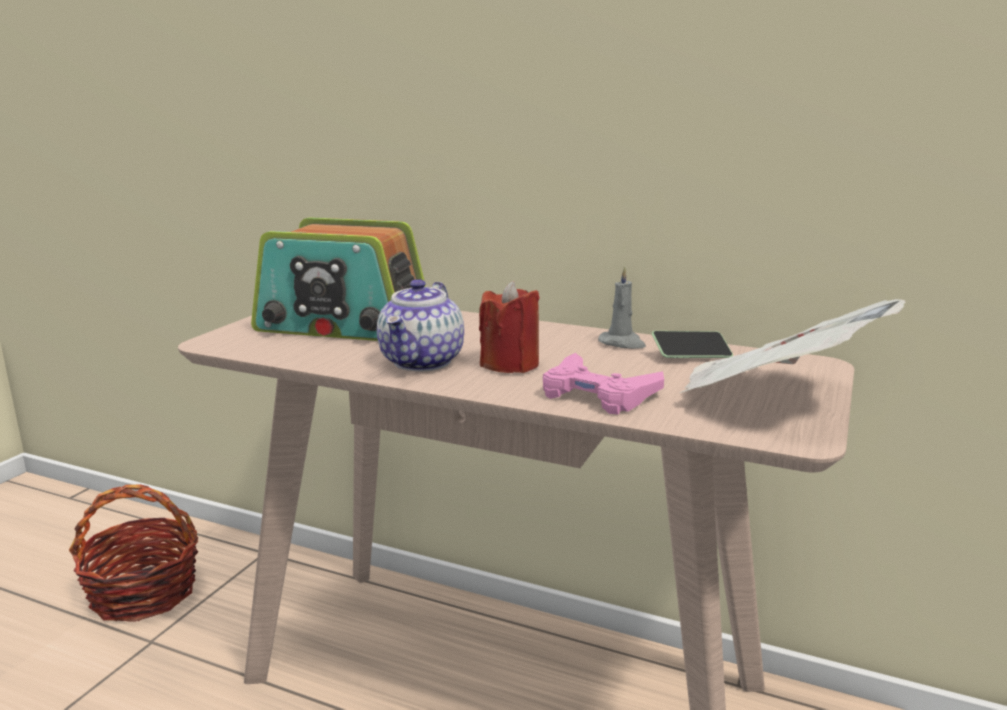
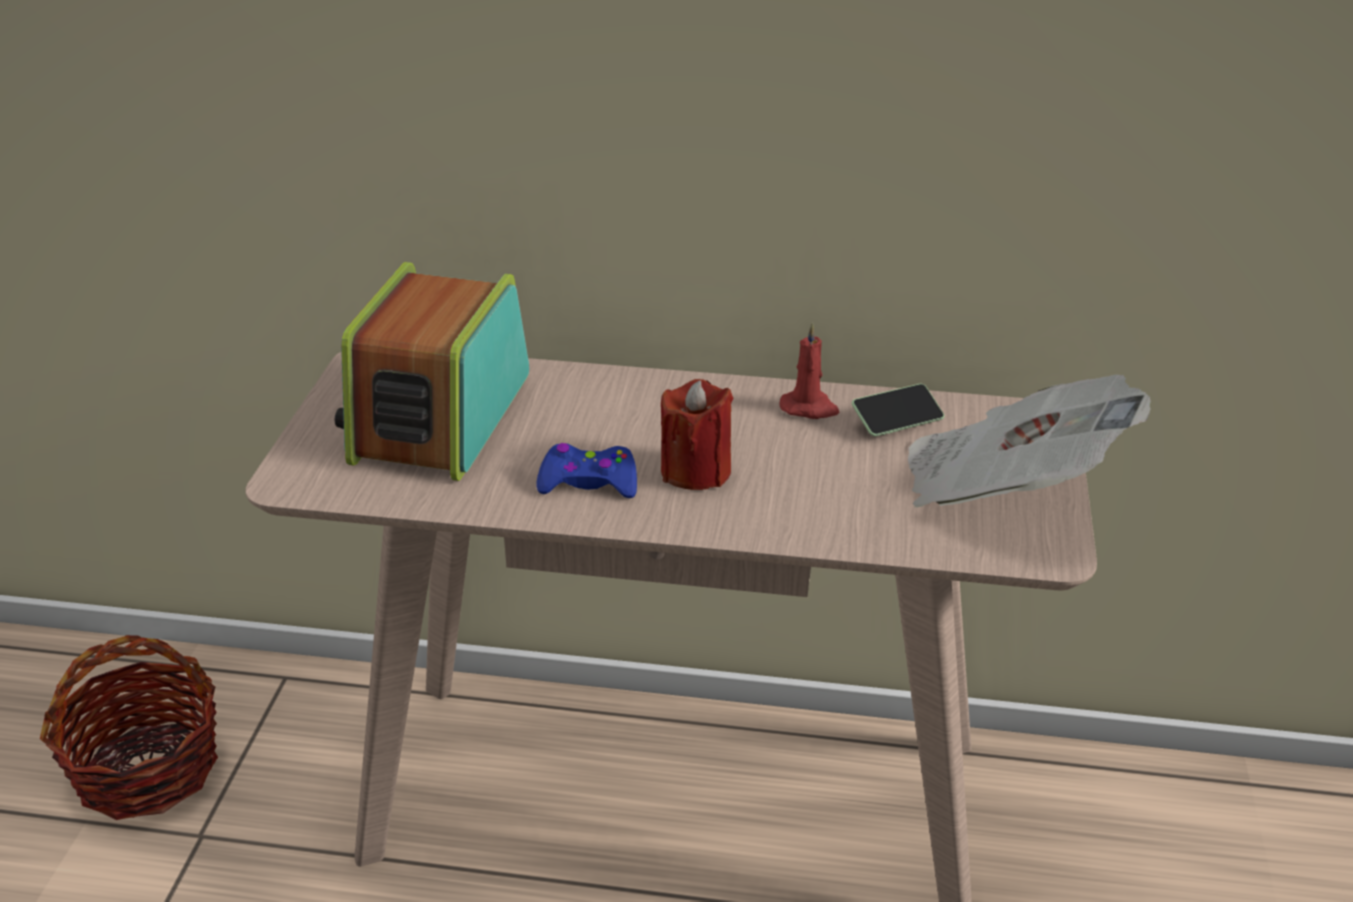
camera: 15 degrees left, 15 degrees up
radio [251,217,426,341] -> radio turned 105 degrees clockwise [335,262,529,481]
teapot [377,279,464,371] -> blue game controller [536,443,637,498]
pink game controller [543,353,664,414] -> none
grey candle [598,266,646,349] -> red candle [779,322,839,419]

